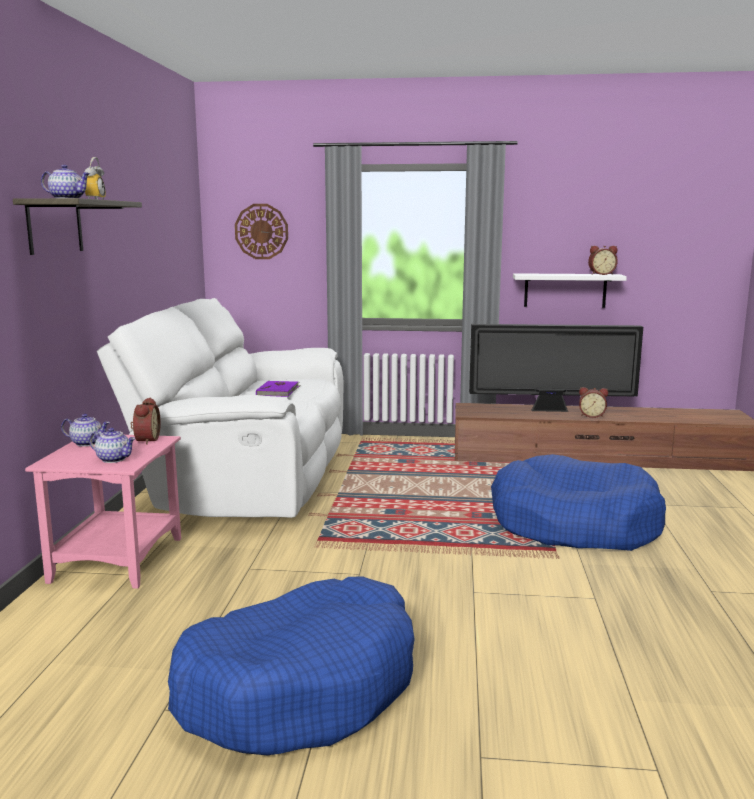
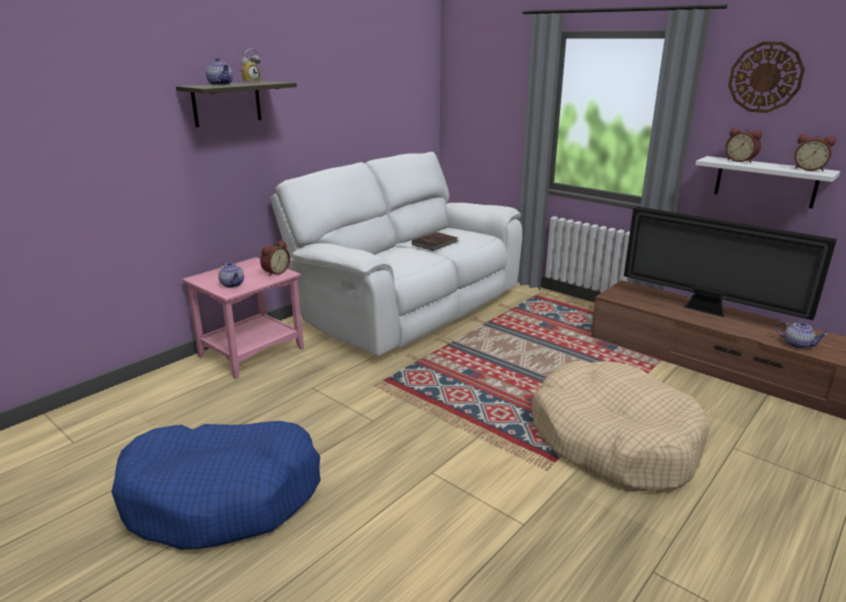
camera: 35 degrees right, 10 degrees up
teapot [61,414,110,447] -> teapot moved to [777,321,827,349]
wall clock [235,204,288,259] -> wall clock moved to [728,42,805,113]
purple book [256,381,301,397] -> brown book [412,232,459,251]
blue dog bed [491,454,666,551] -> beige dog bed [532,360,711,491]
alarm clock [579,387,608,418] -> alarm clock moved to [725,127,762,163]

